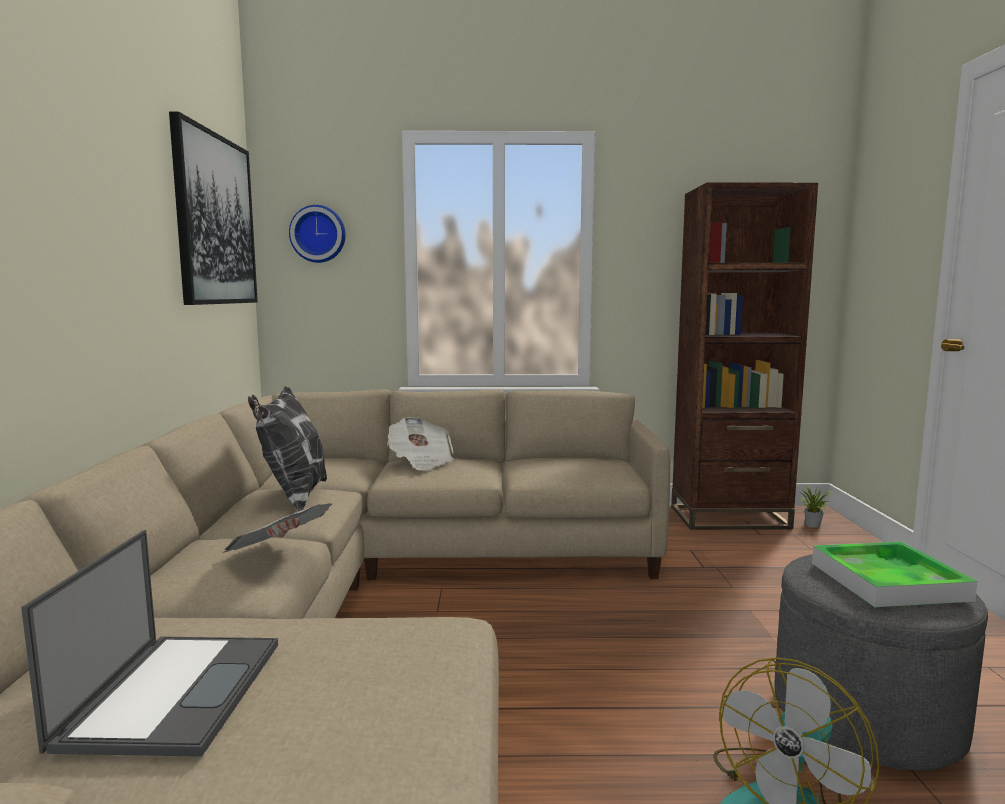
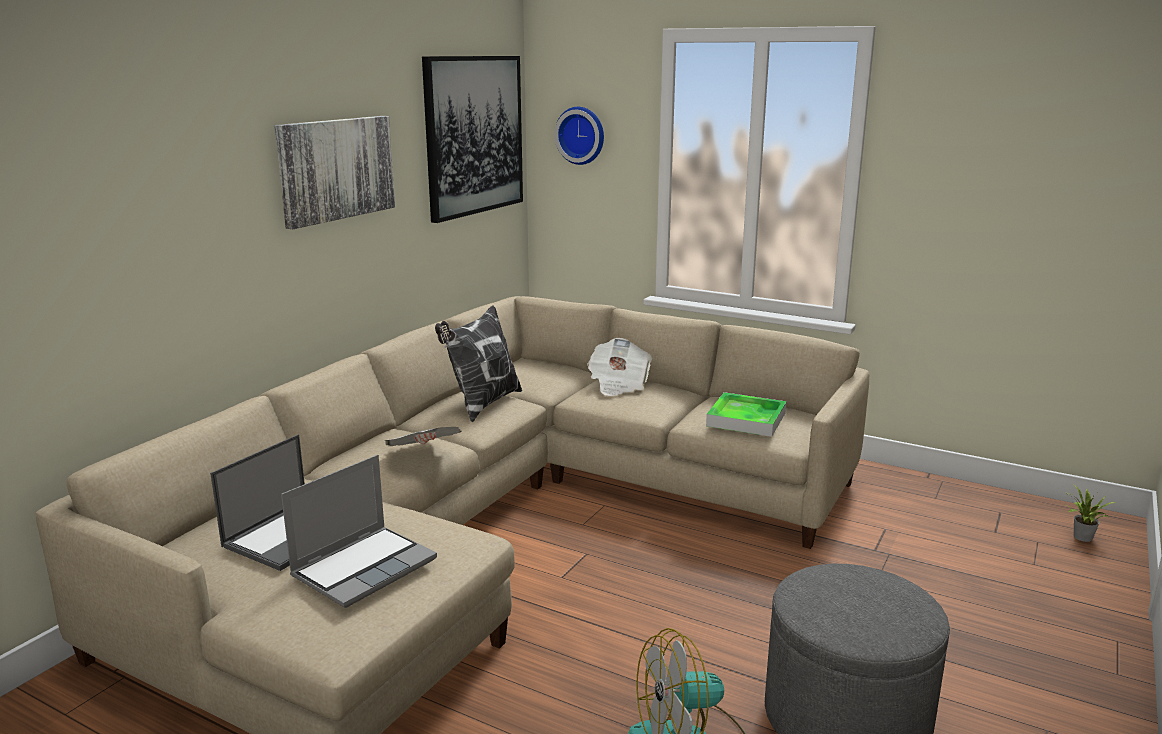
camera: 30 degrees right, 10 degrees up
brown bookcase [671,182,818,530] -> none
tray [812,542,978,607] -> tray moved to [706,392,787,437]
none -> picture [274,116,395,229]
none -> laptop [281,455,437,608]

